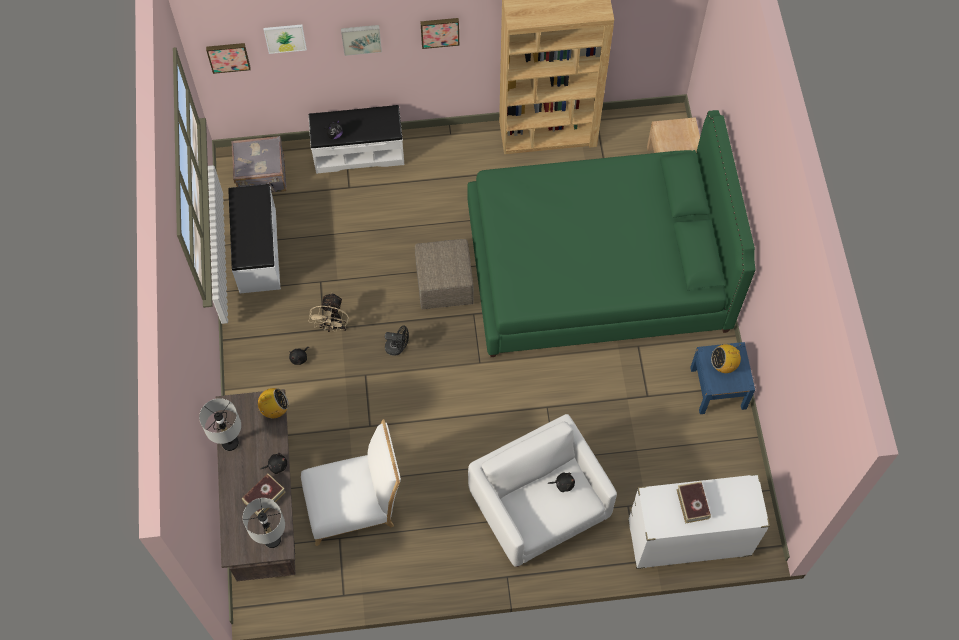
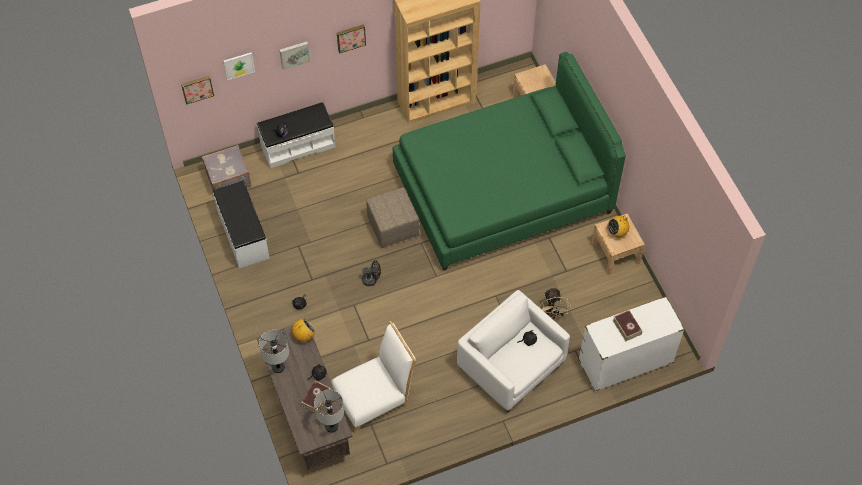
camera: 15 degrees left, 5 degrees down
beige fan [309,293,349,332] -> beige fan moved to [539,287,571,319]
blue nightstand [690,342,755,414] -> beige nightstand [591,213,645,275]

